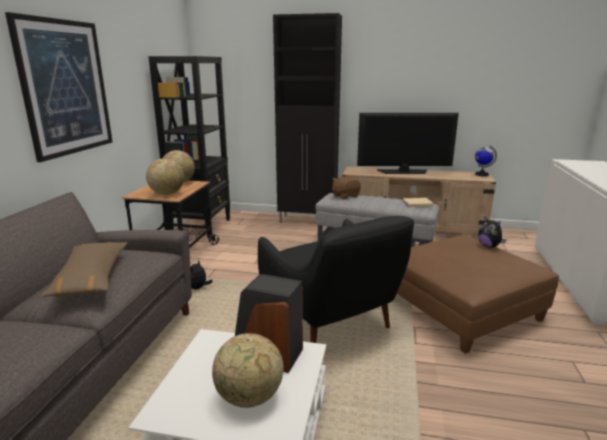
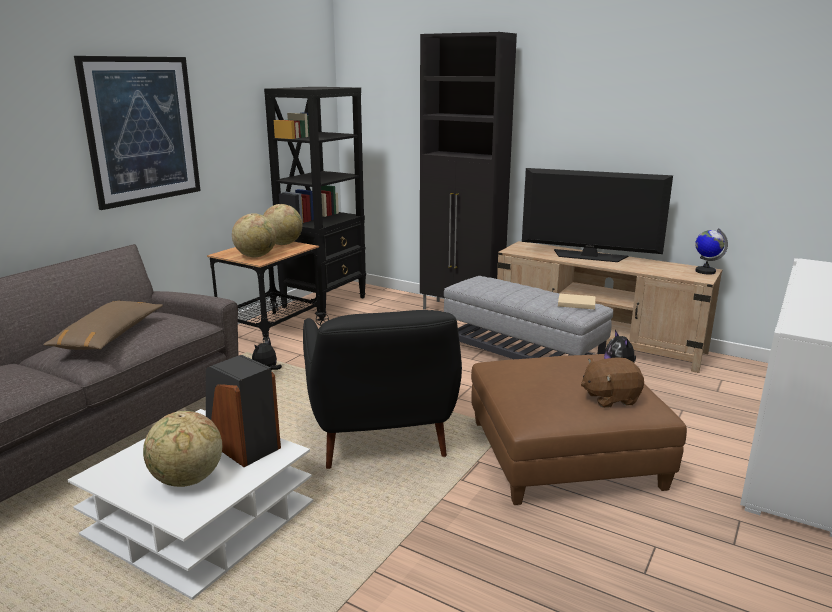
camera: 20 degrees right, 0 degrees up
brown plush toy [332,176,361,199] -> brown plush toy moved to [581,358,644,408]

